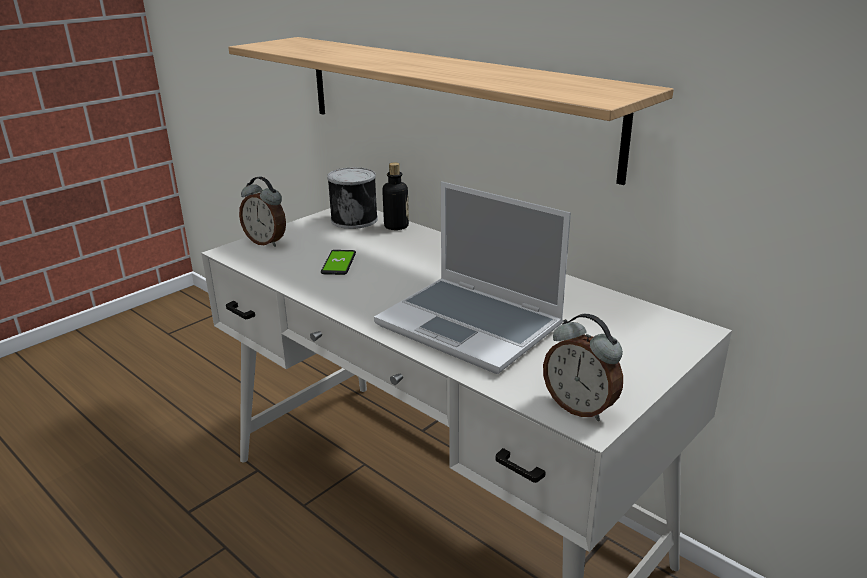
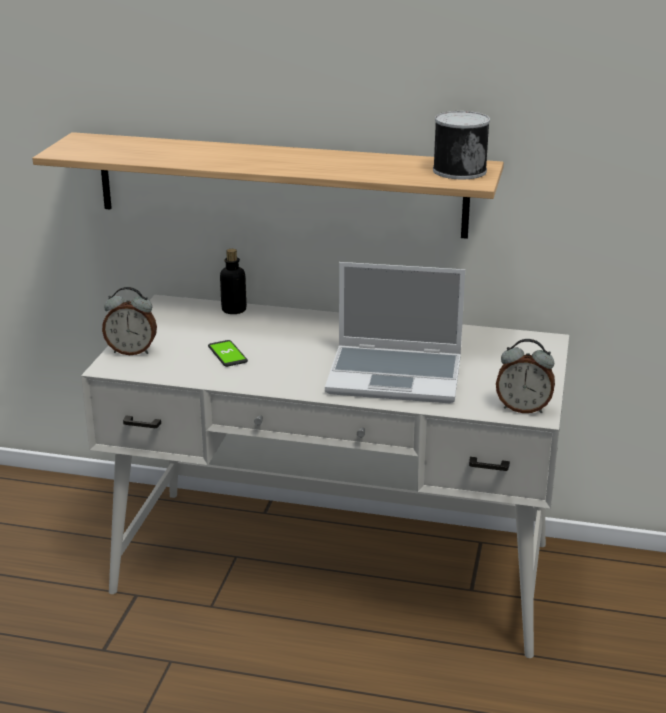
camera: 30 degrees left, 0 degrees up
can [327,167,378,229] -> can moved to [433,111,490,180]

